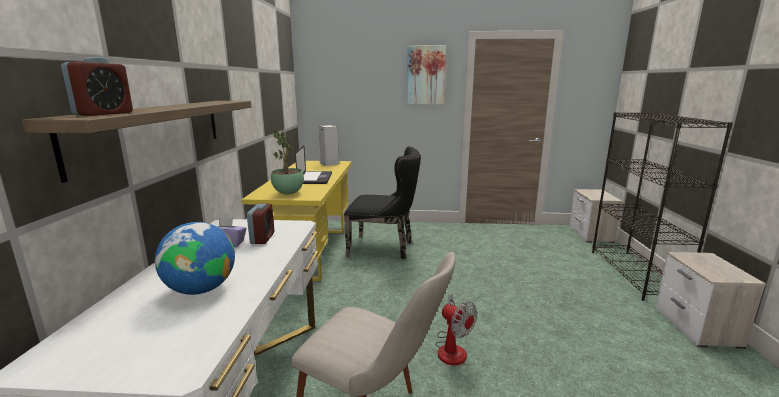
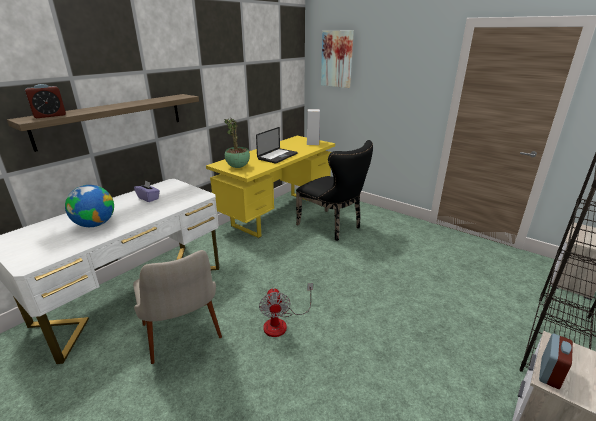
camera: 35 degrees right, 10 degrees up
alarm clock [247,204,274,244] -> alarm clock moved to [539,333,573,389]
picture [407,45,446,105] -> picture moved to [321,31,354,88]

